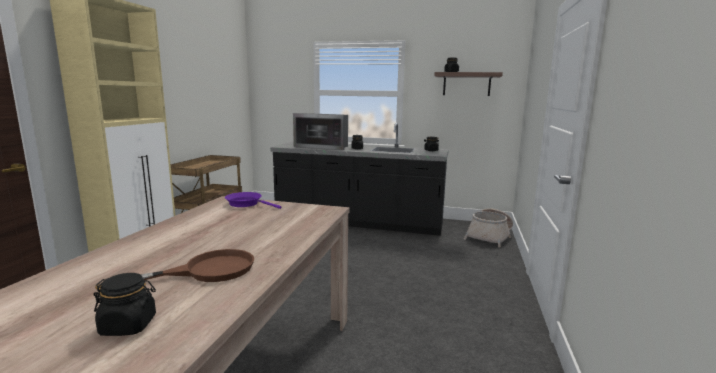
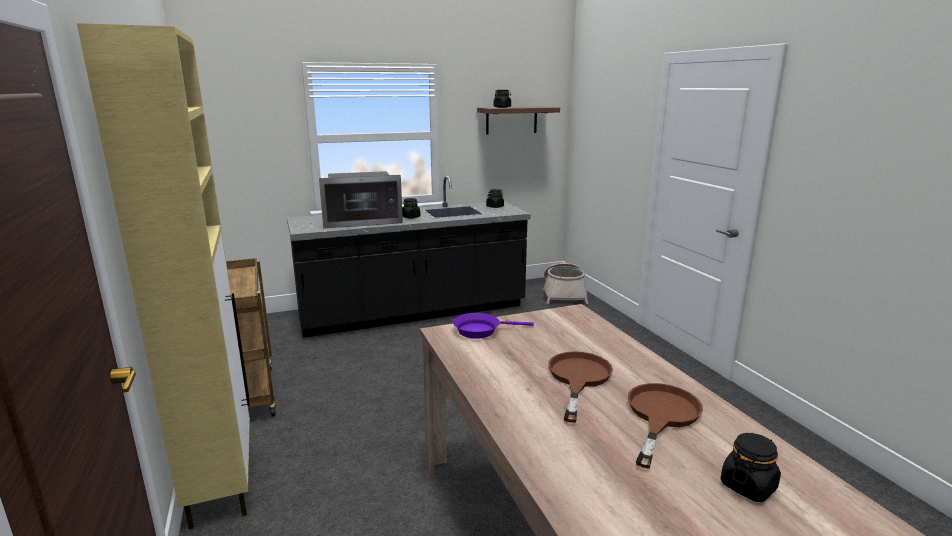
camera: 35 degrees left, 5 degrees up
none -> brown frying pan [548,351,613,423]

